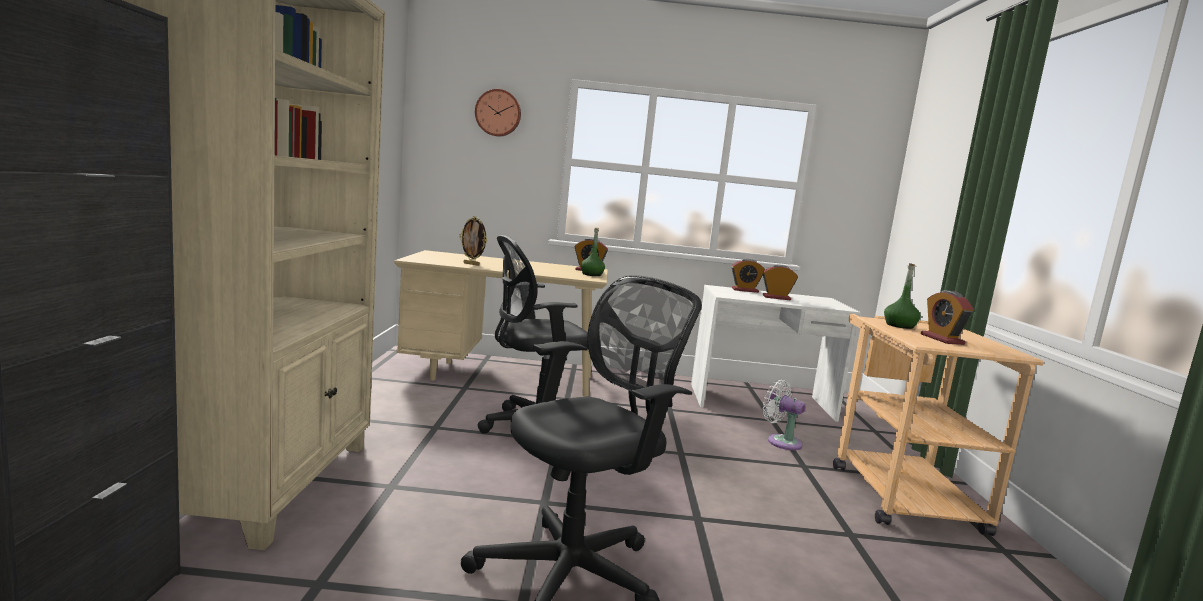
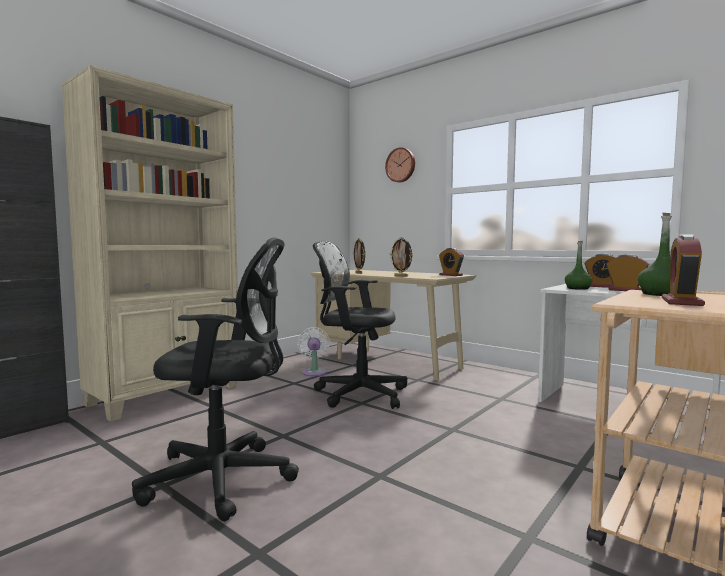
camera: 40 degrees right, 5 degrees down
green bottle [581,228,605,276] -> green bottle moved to [565,240,593,290]
white fan [763,380,806,450] -> white fan moved to [298,327,330,376]
none -> picture frame [390,237,413,277]

